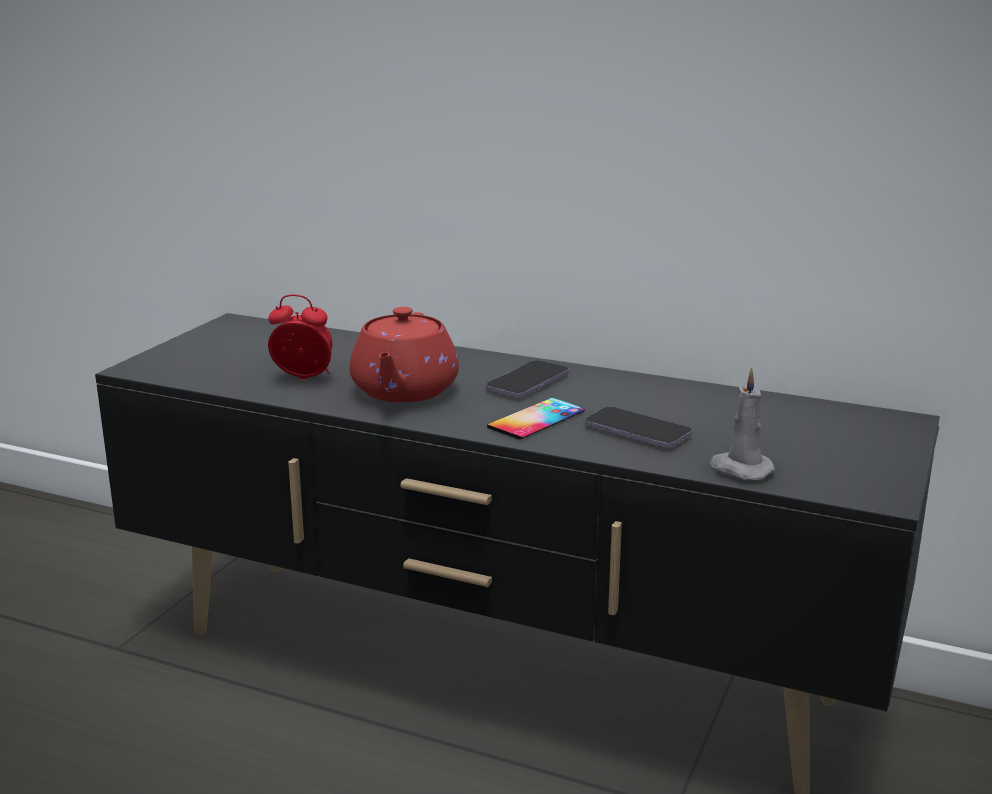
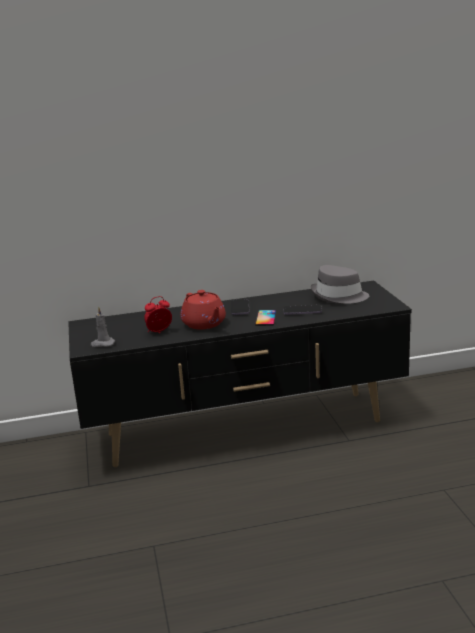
camera: 35 degrees left, 0 degrees up
grey candle [710,367,775,480] -> grey candle moved to [91,306,115,347]
none -> grey hat [311,265,369,304]

